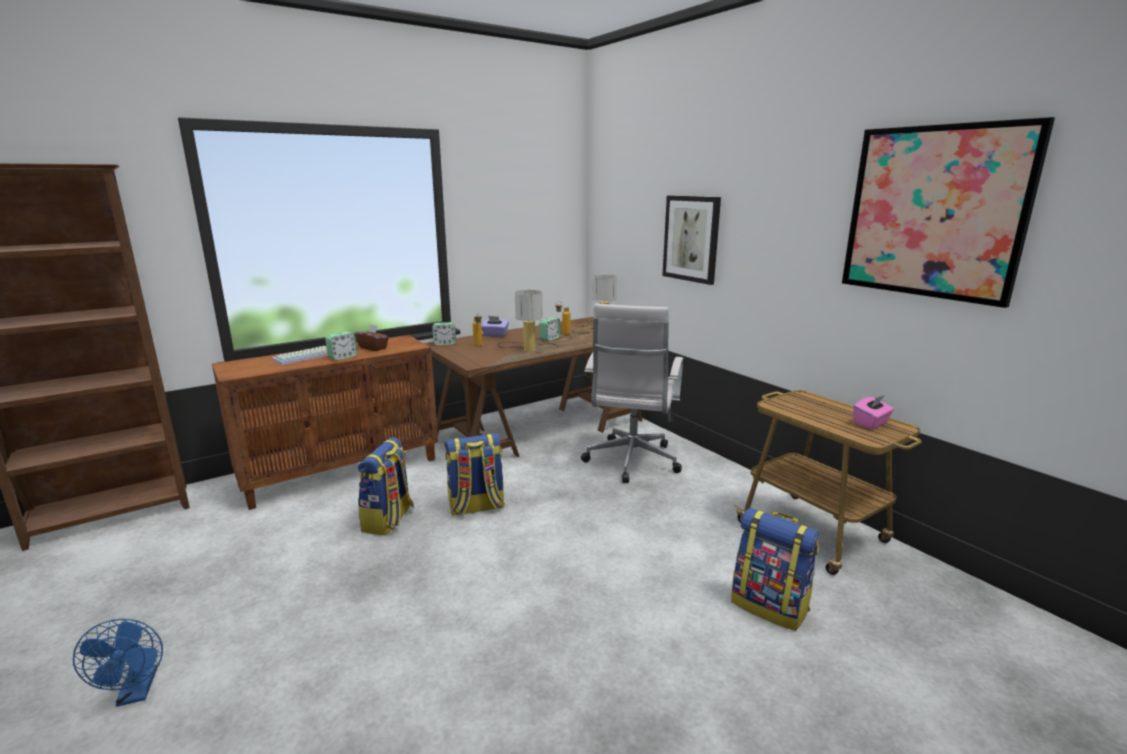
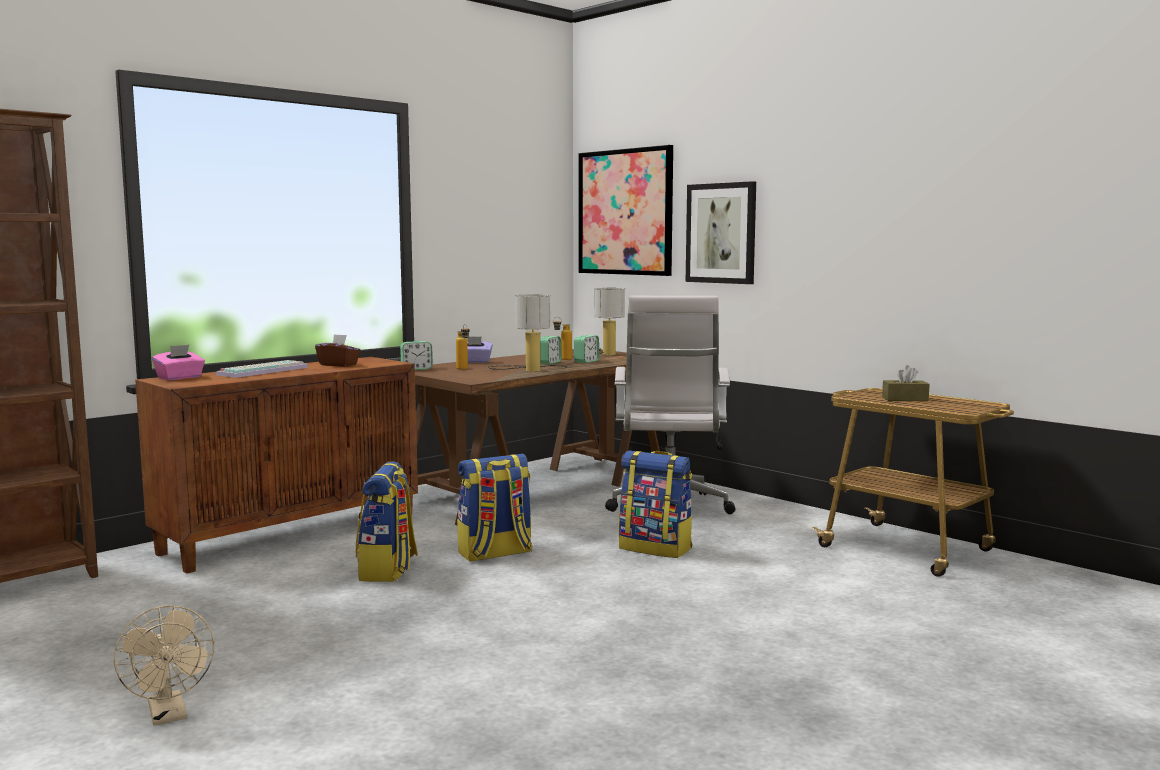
camera: 10 degrees left, 10 degrees down
blue fan [73,619,163,707] -> beige fan [114,605,214,726]
alarm clock [325,332,358,360] -> alarm clock moved to [574,335,600,363]
backpack [731,508,819,631] -> backpack moved to [619,451,692,558]
picture [842,117,1055,308] -> picture moved to [578,145,673,276]
pink tissue box [853,395,894,430] -> pink tissue box moved to [152,345,205,380]
none -> brown tissue box [882,365,930,401]

